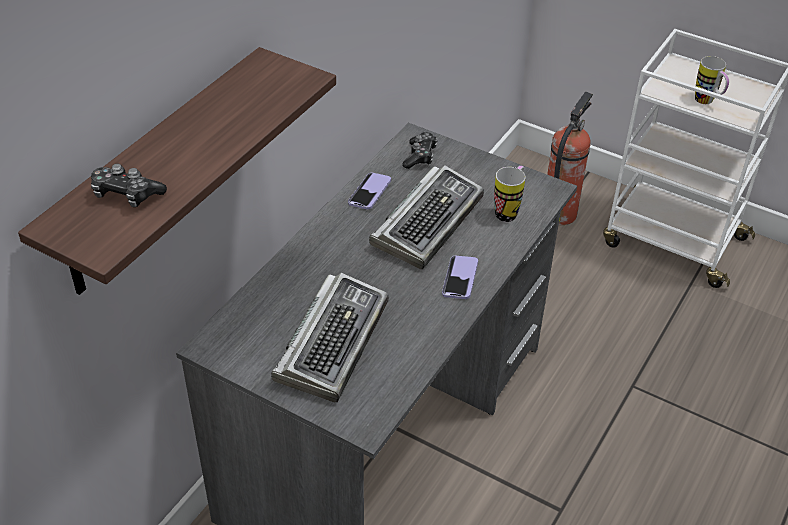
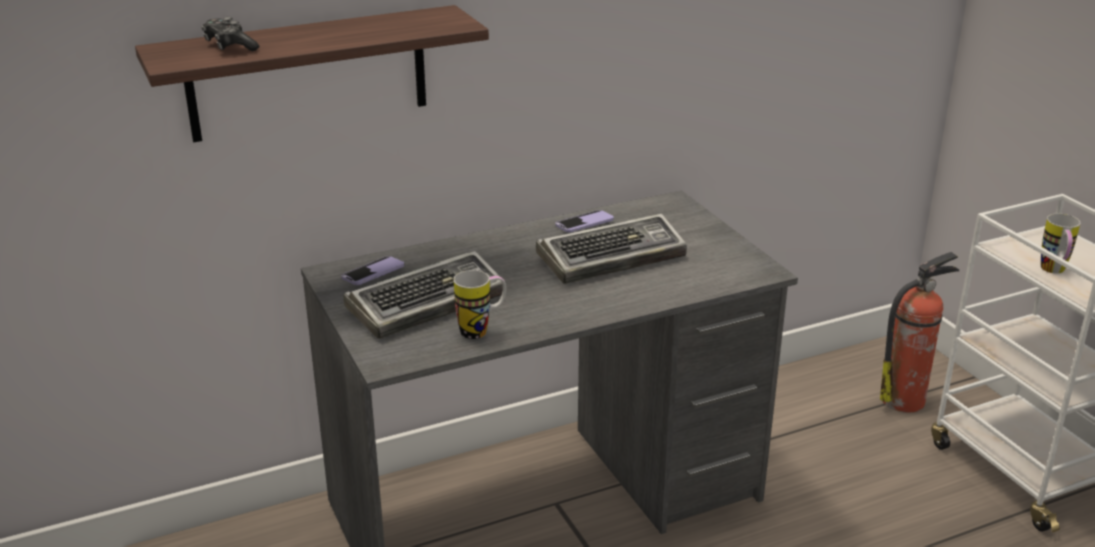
camera: 35 degrees right, 15 degrees down
game controller [402,132,438,169] -> none
phone [442,256,478,299] -> phone moved to [341,256,404,285]
mug [494,166,526,222] -> mug moved to [454,270,506,339]

